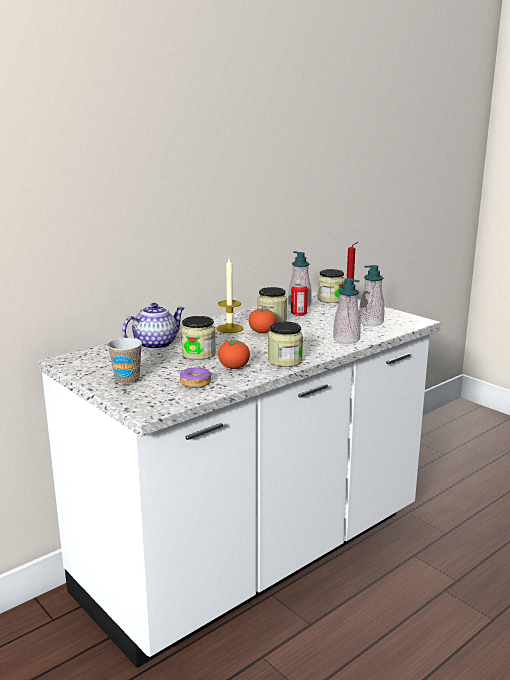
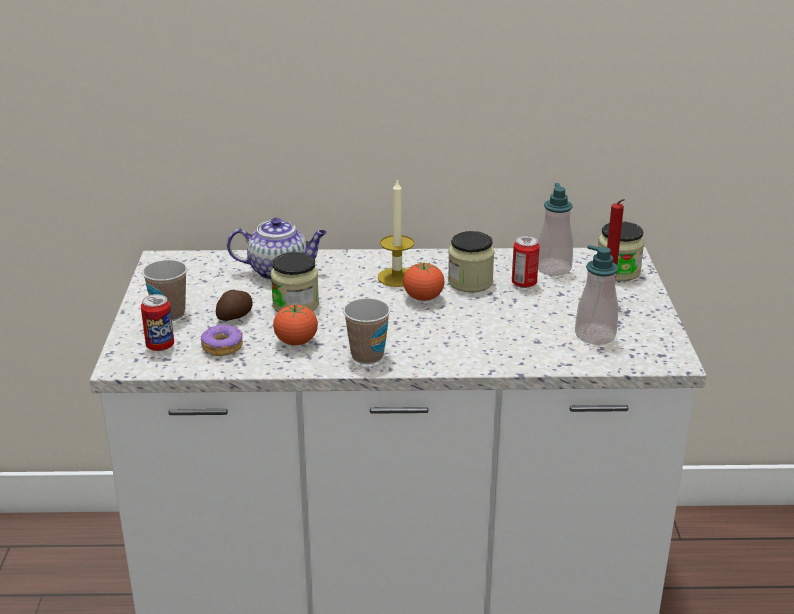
camera: 40 degrees right, 10 degrees up
jar [268,322,303,367] -> cup [343,298,390,364]
soap dispenser [333,278,361,344] -> none
none -> can [141,294,174,351]
none -> potato [216,290,253,321]

